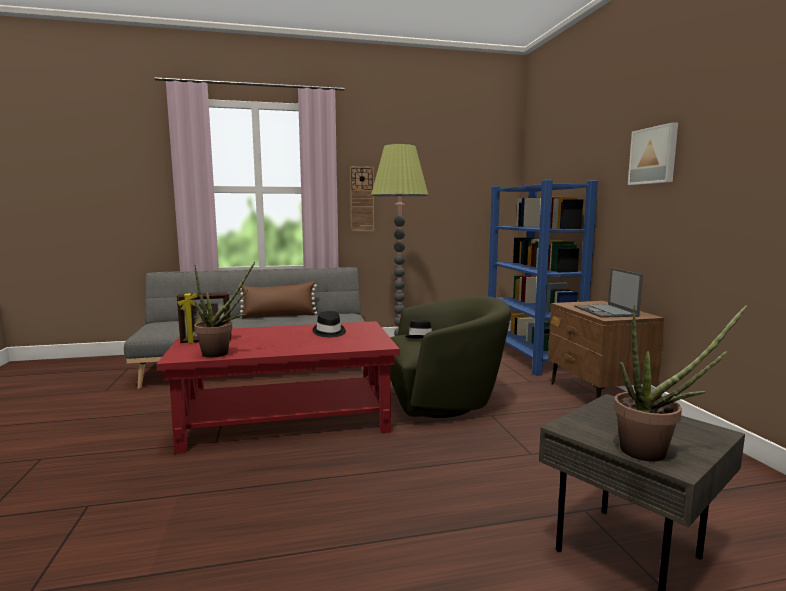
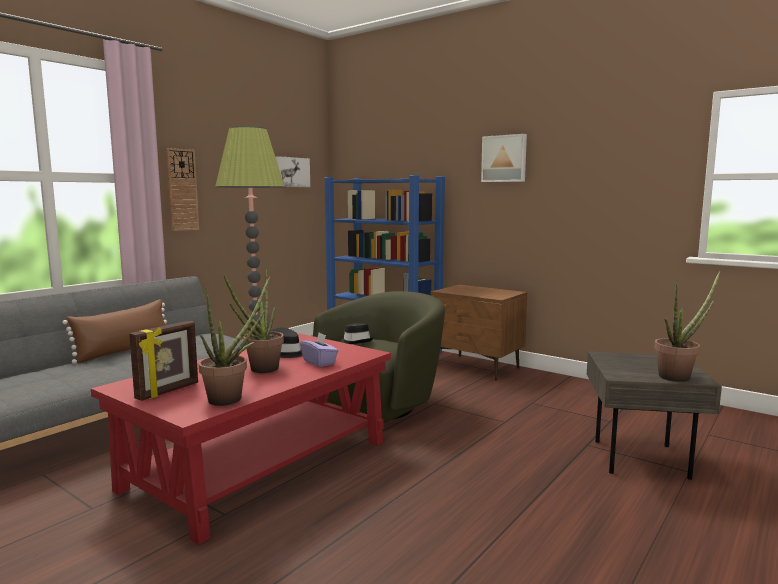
camera: 40 degrees left, 0 degrees up
laptop [574,268,643,318] -> none
none -> potted plant [223,269,284,373]
none -> picture [276,156,310,187]
none -> purple tissue box [300,333,338,367]

